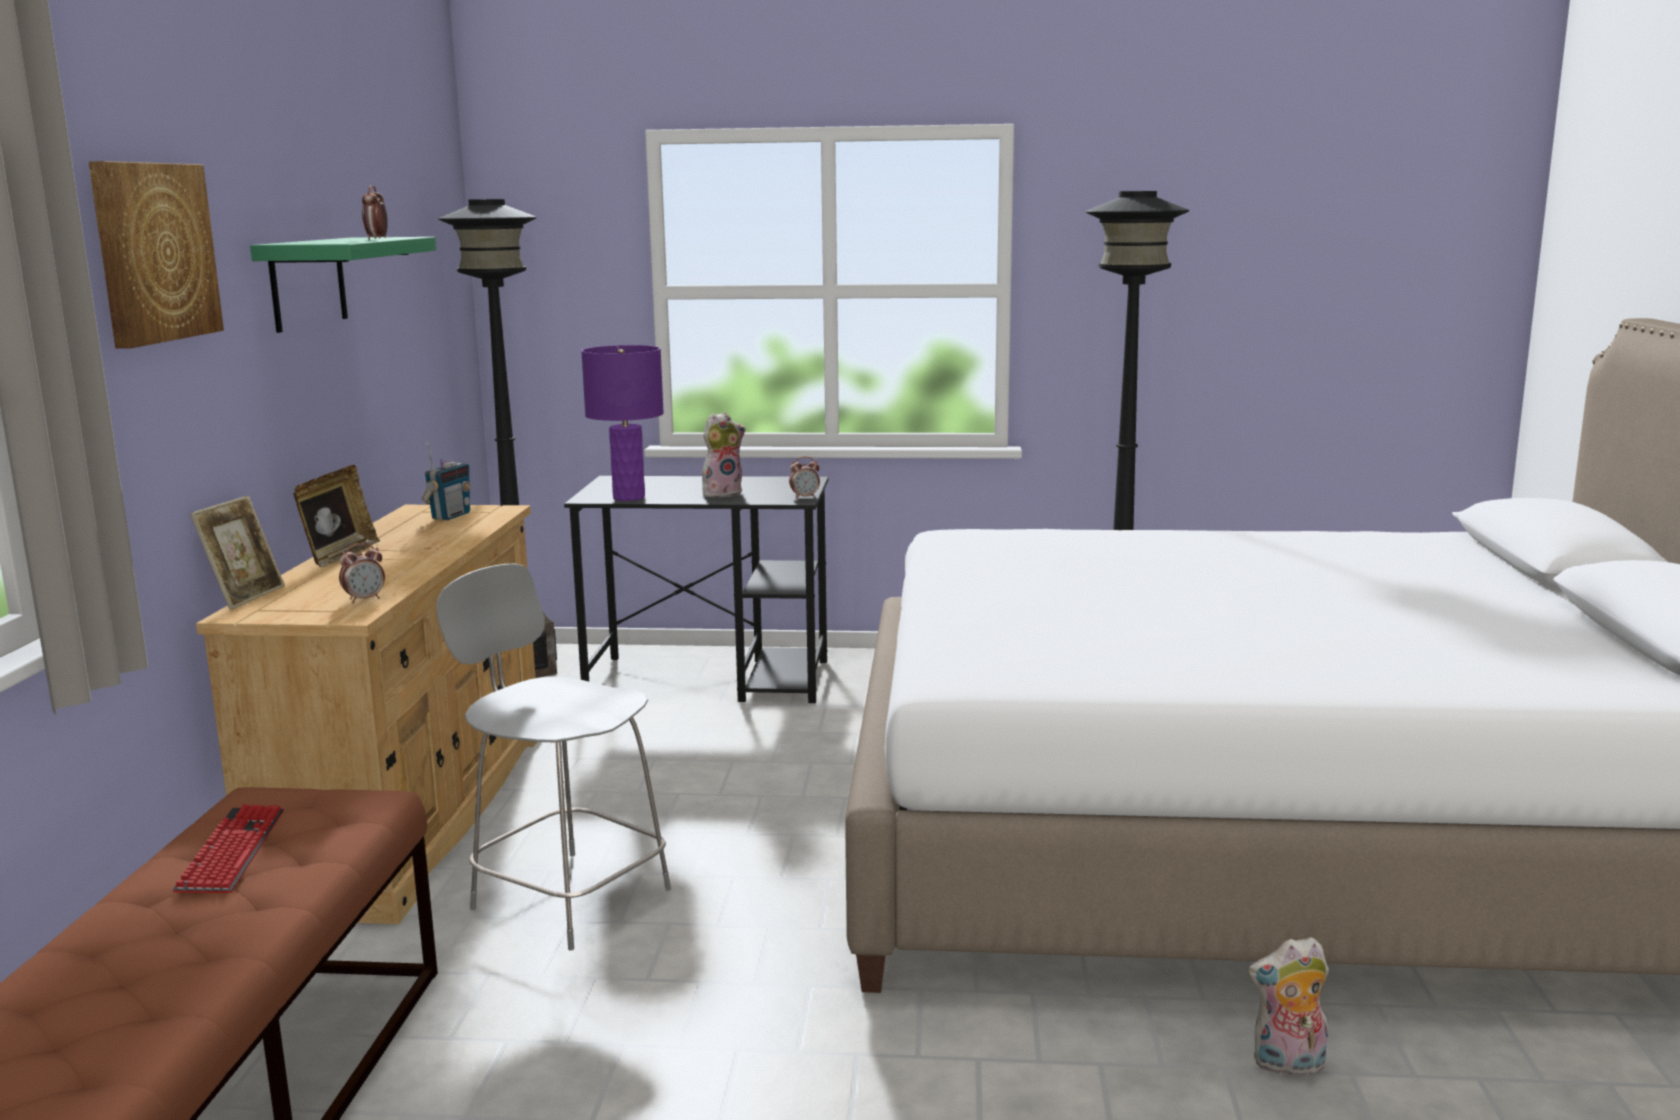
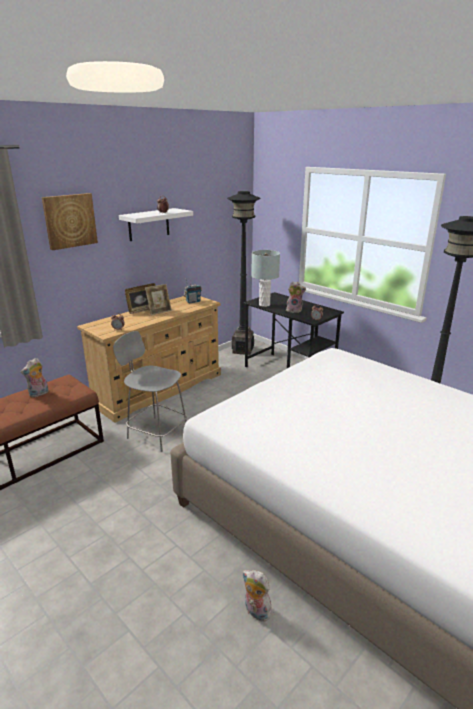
camera: 40 degrees right, 10 degrees up
keyboard [172,804,284,893] -> plush toy [21,358,48,398]
picture frame [190,496,285,610] -> picture frame moved to [145,284,172,315]
green shelf [250,237,436,333] -> white shelf [119,208,193,241]
grey chair [436,564,671,951] -> grey chair turned 45 degrees counterclockwise [113,331,187,452]
purple table lamp [581,345,664,501] -> grey table lamp [251,250,280,307]

